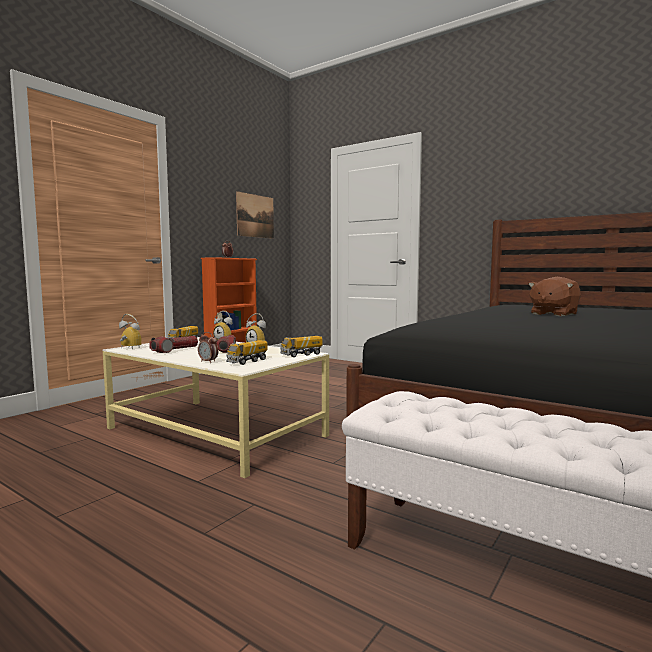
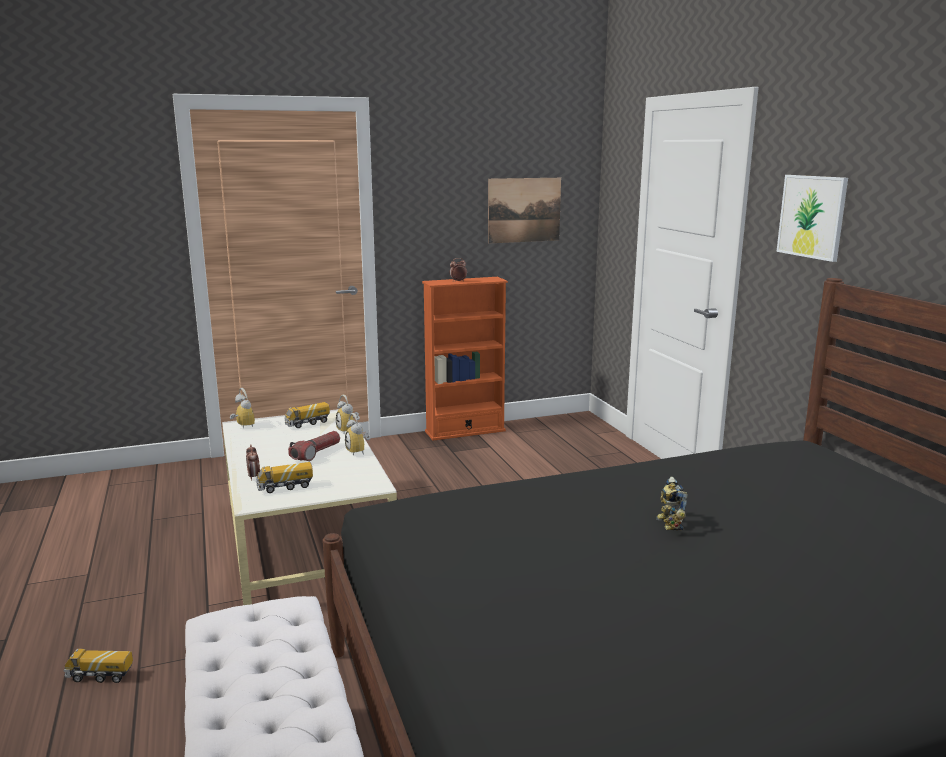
camera: 35 degrees right, 10 degrees up
flashlight [149,336,198,353] -> none
toy truck [280,336,323,357] -> toy truck moved to [64,649,133,683]
brown plush toy [528,277,581,316] -> toy robot [656,477,688,530]
none -> picture [776,175,848,262]

